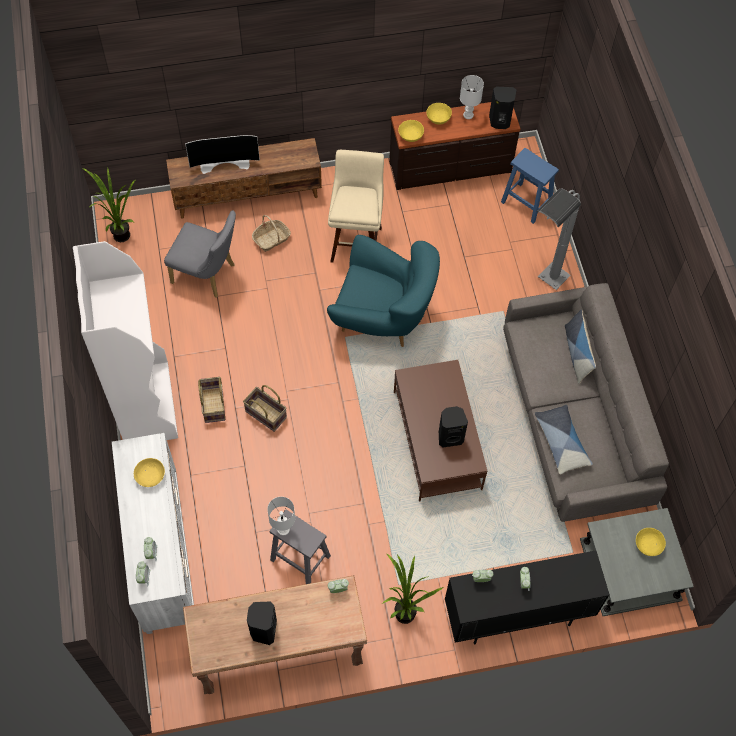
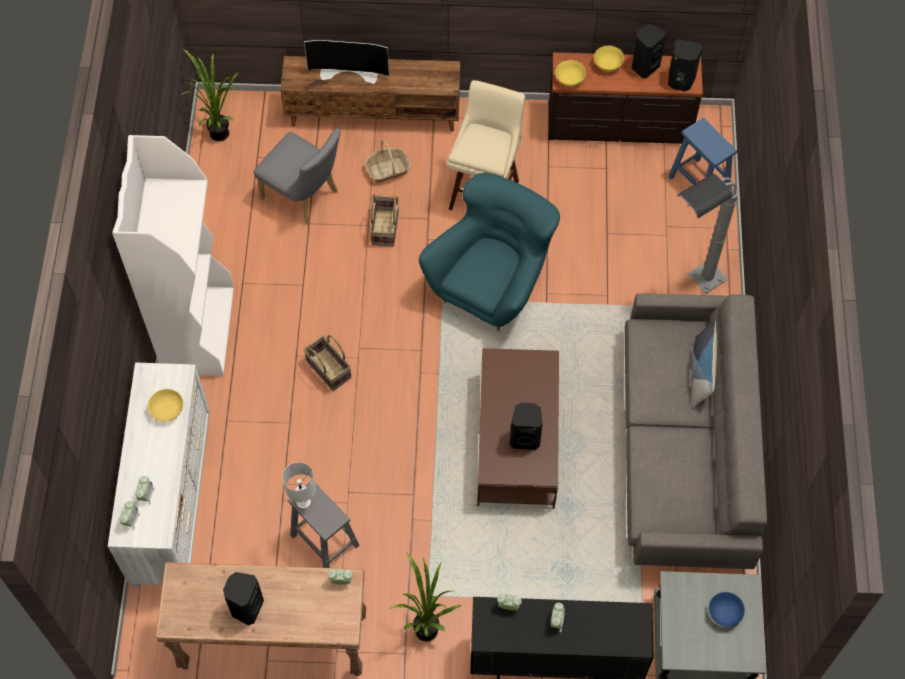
camera: 15 degrees right, 0 degrees up
basket [198,377,225,423] -> basket moved to [370,194,399,246]
turquoise armchair [327,235,440,347] -> turquoise armchair turned 90 degrees counterclockwise [419,173,560,331]
white table lamp [460,75,484,119] -> black speaker [632,24,666,78]
pillow [535,405,593,475] -> none
yellow bowl [636,528,666,556] -> blue bowl [709,592,745,627]

